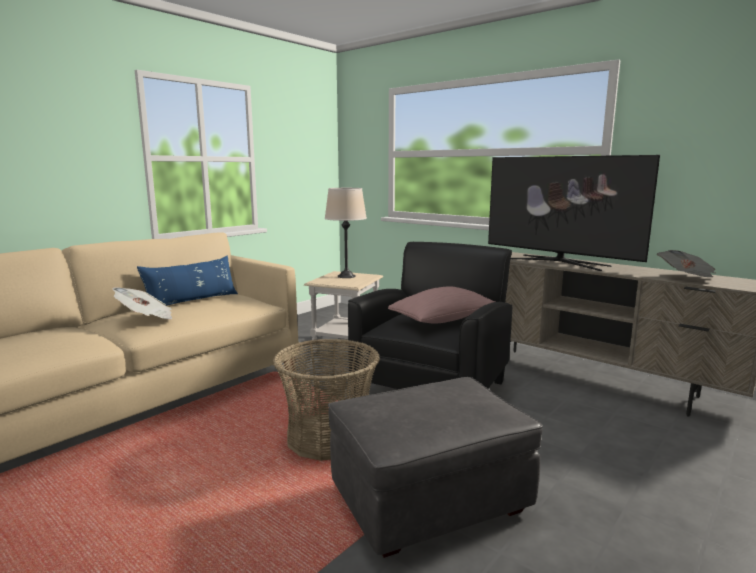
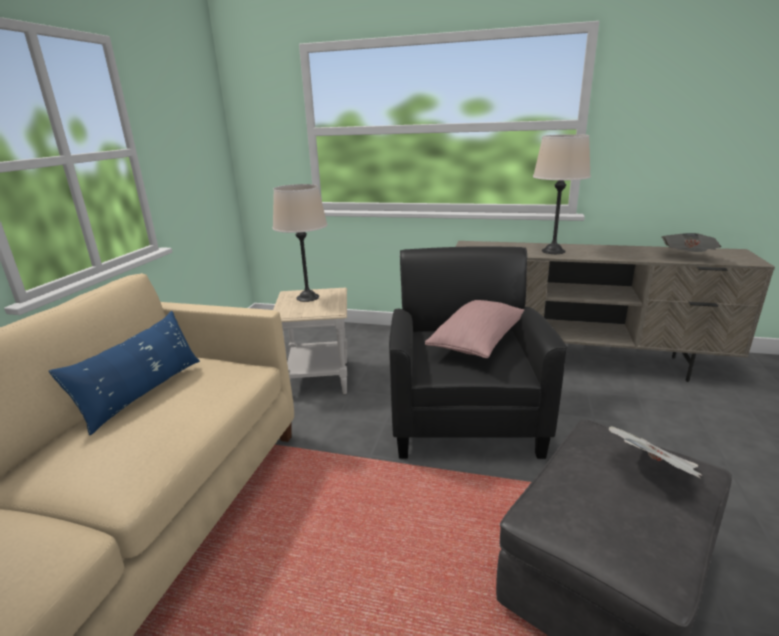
camera: 25 degrees left, 10 degrees up
newspaper [112,287,172,319] -> newspaper moved to [609,426,703,479]
basket [273,338,380,461] -> none
television [488,155,660,271] -> beige table lamp [533,134,591,254]

